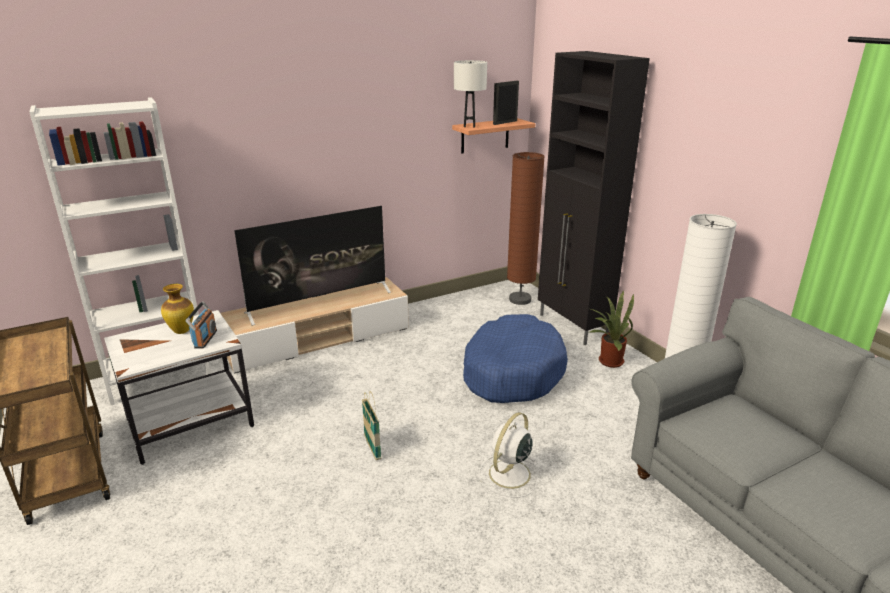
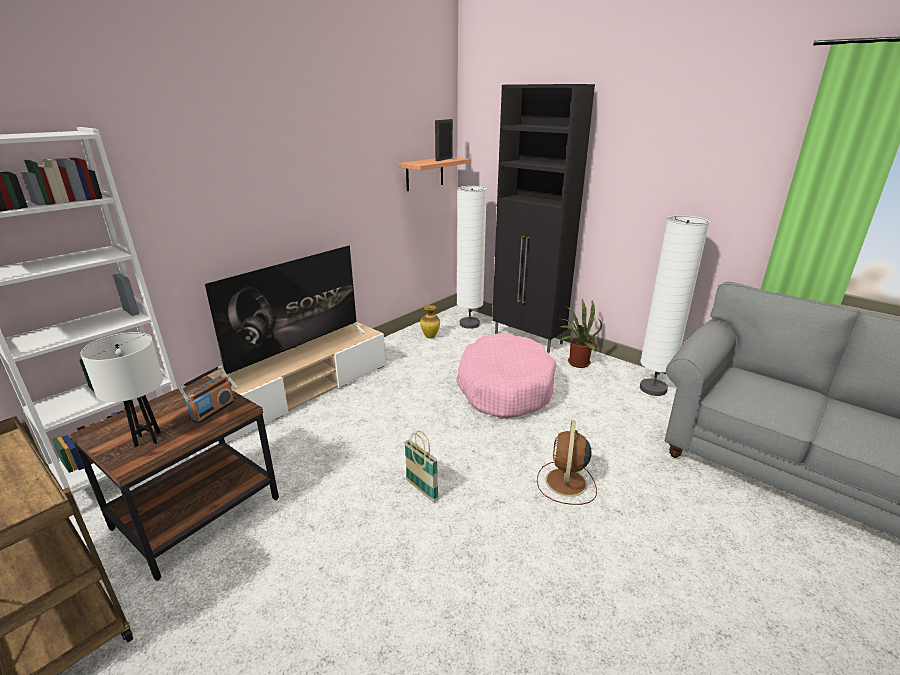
camera: 20 degrees left, 0 degrees up
white side table [104,310,254,465] -> brown side table [70,376,279,581]
vase [161,284,194,334] -> vase moved to [420,305,440,339]
radio [185,301,217,349] -> radio turned 45 degrees clockwise [179,365,235,424]
white table lamp [454,60,487,128] -> white table lamp moved to [80,332,163,447]
blue dog bed [463,314,568,403] -> pink dog bed [456,333,556,419]
white fan [479,412,538,498] -> brown fan [537,420,597,505]
brown floor lamp [507,152,545,305] -> white floor lamp [457,186,487,329]

